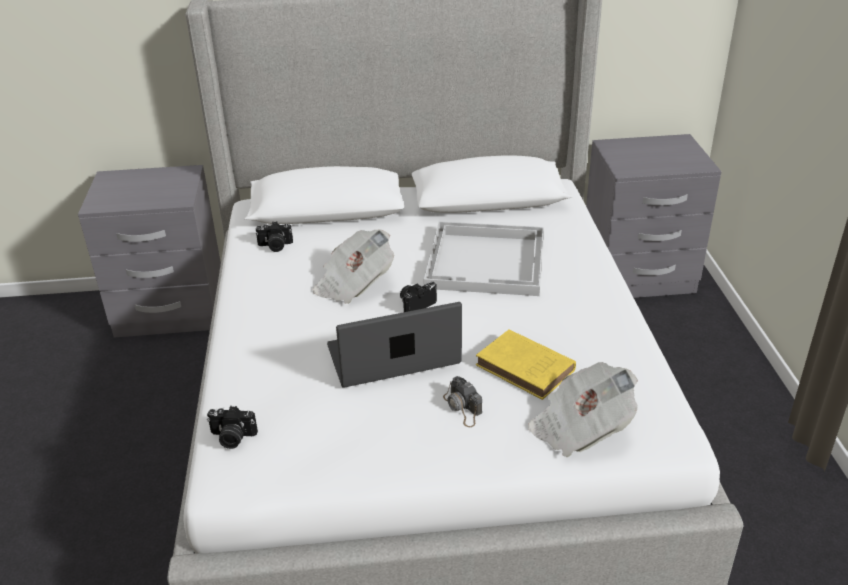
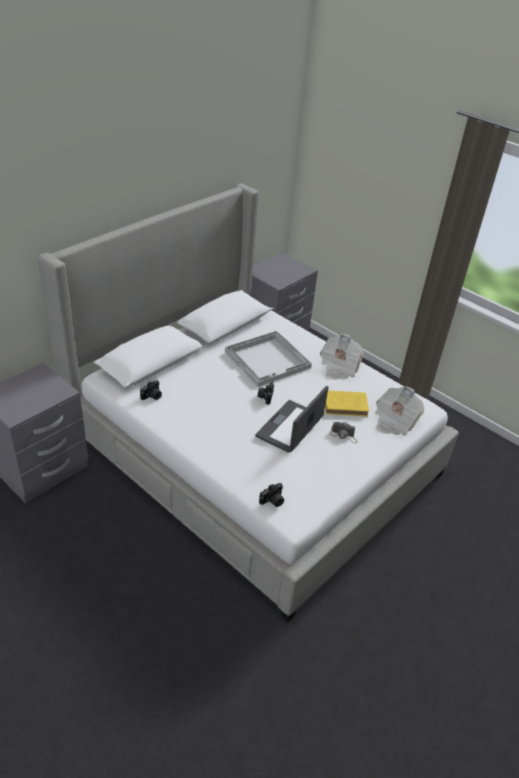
camera: 45 degrees left, 5 degrees up
newspaper [313,229,394,304] -> newspaper moved to [320,334,364,380]

